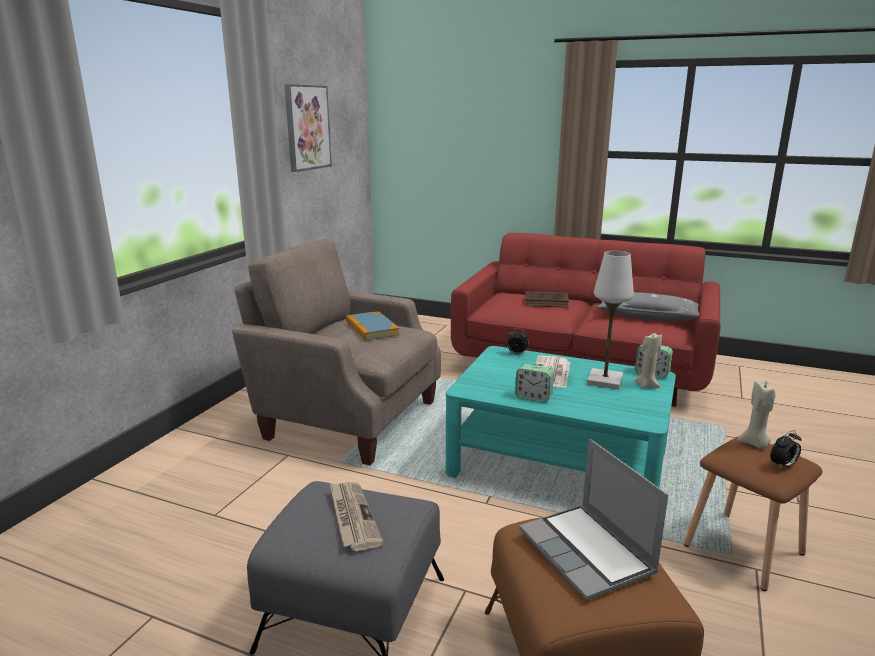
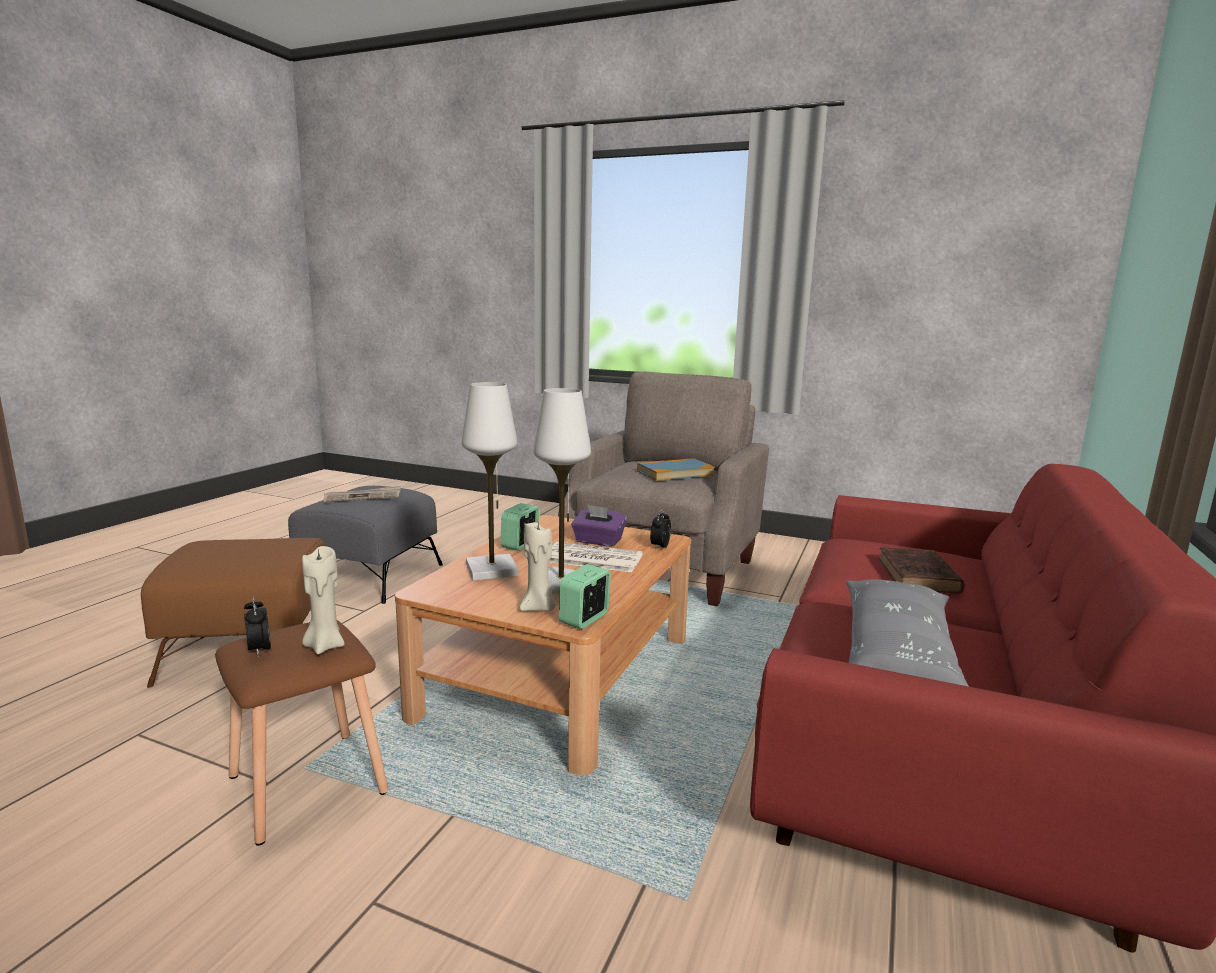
camera: 90 degrees right, 5 degrees down
picture [285,84,332,172] -> none
turquoise coffee table [446,346,676,487] -> brown coffee table [395,515,691,775]
laptop [519,439,668,601] -> none
none -> white table lamp [461,382,519,580]
none -> purple tissue box [571,505,627,547]

